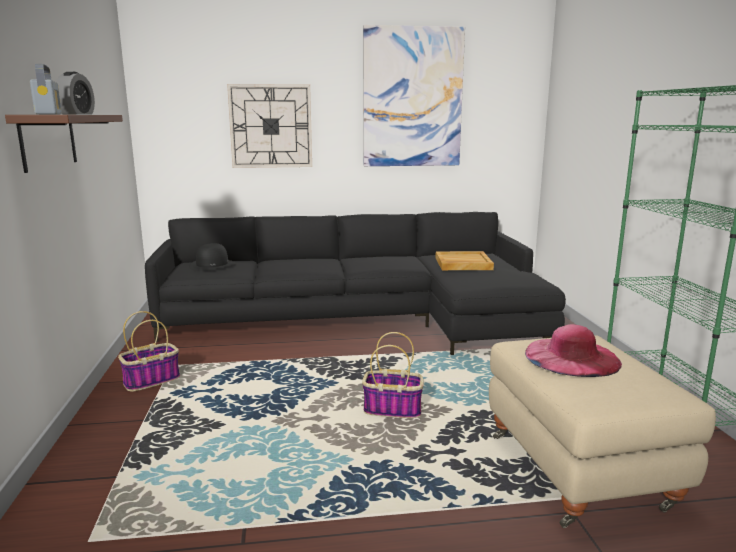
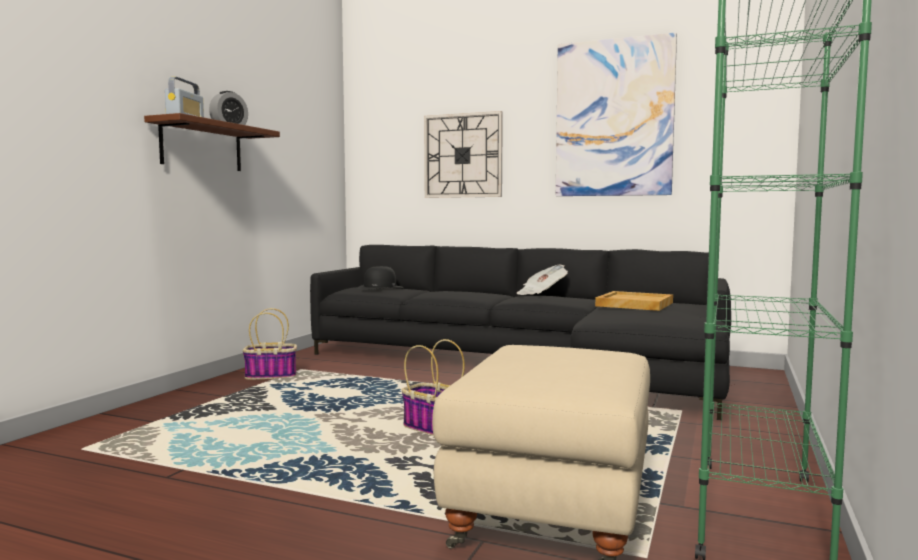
camera: 30 degrees right, 10 degrees down
pink hat [525,324,622,377] -> none
none -> newspaper [517,264,568,295]

